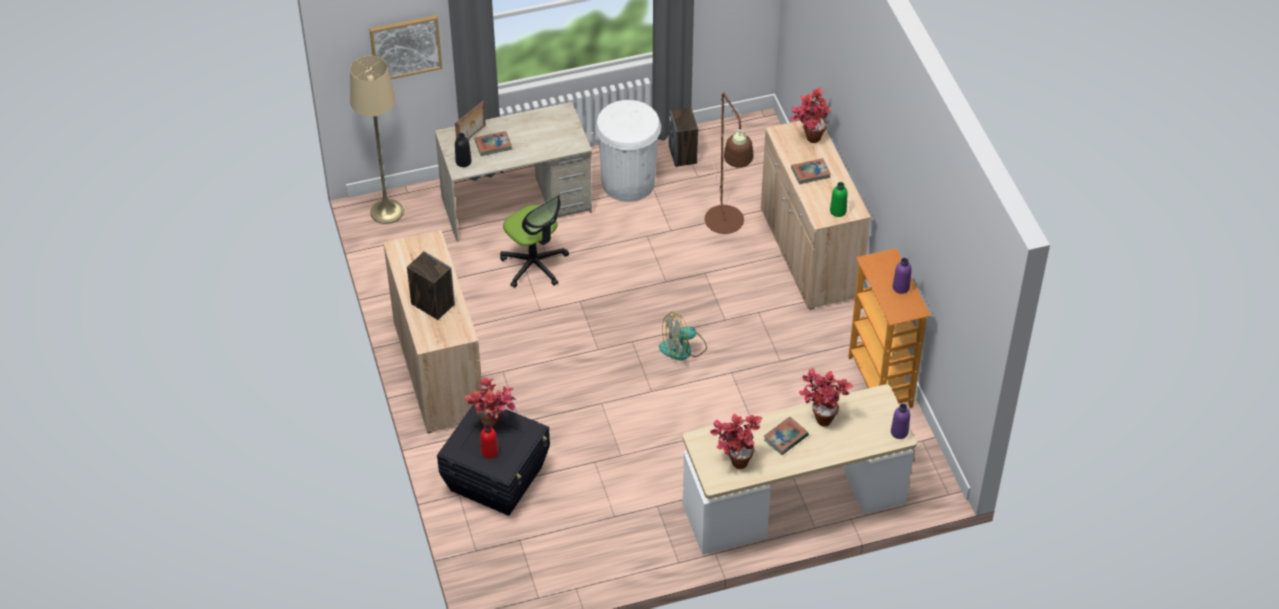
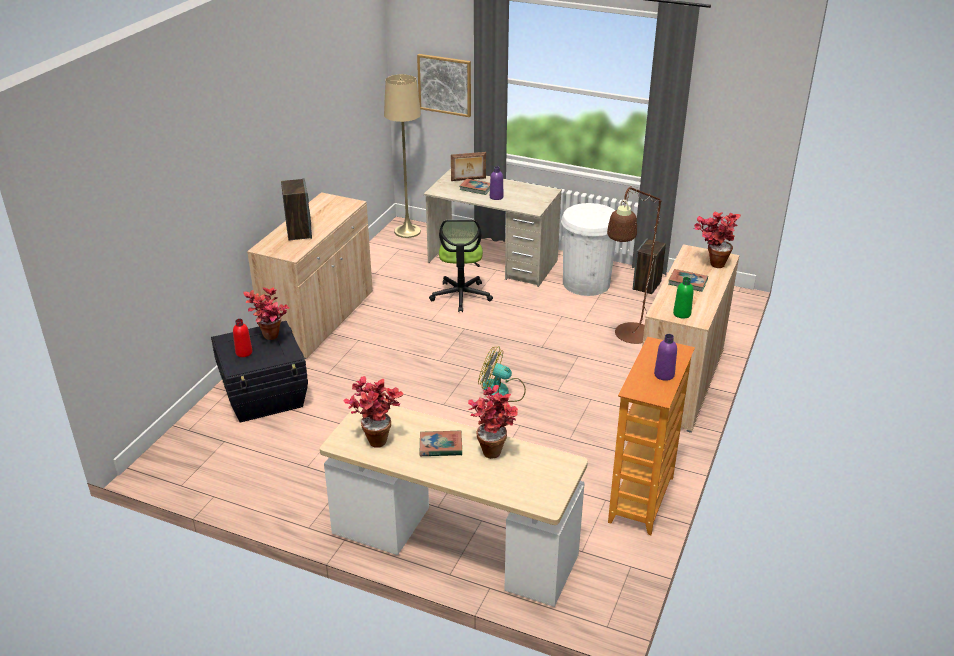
camera: 40 degrees right, 15 degrees down
black bottle [455,133,472,167] -> none
purple bottle [891,404,910,439] -> purple bottle moved to [490,166,503,200]

